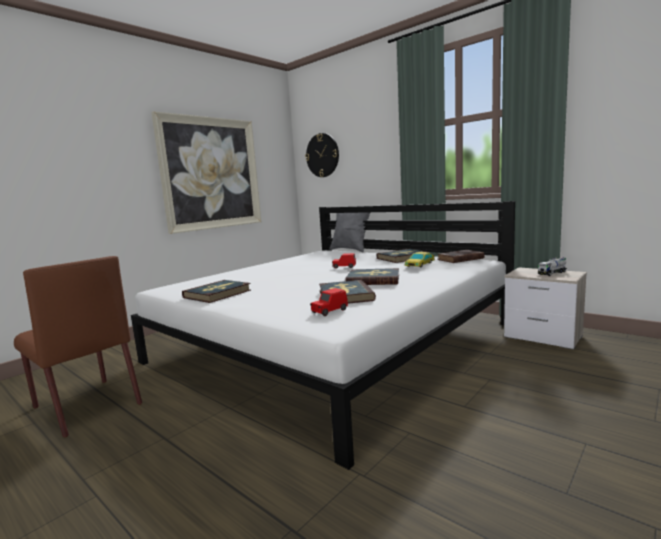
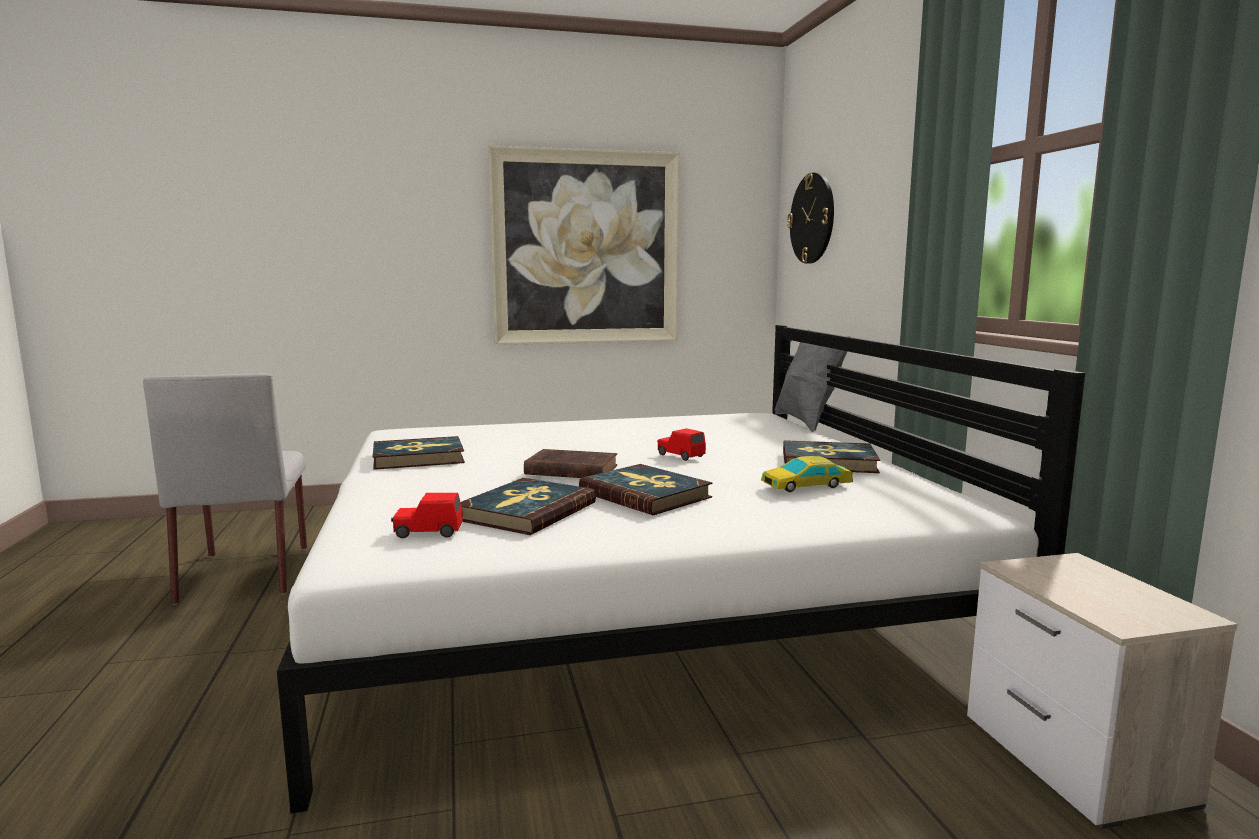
camera: 35 degrees right, 0 degrees up
brown chair [14,256,142,438] -> grey chair [143,373,307,605]
brown book [437,250,485,263] -> brown book moved to [524,449,617,478]
toy truck [538,257,567,276] -> none

